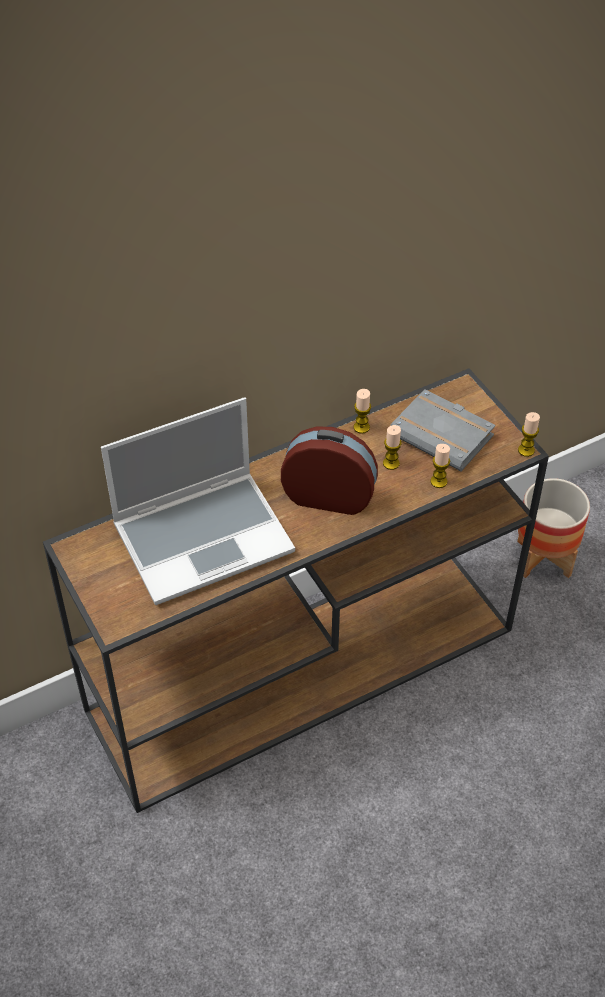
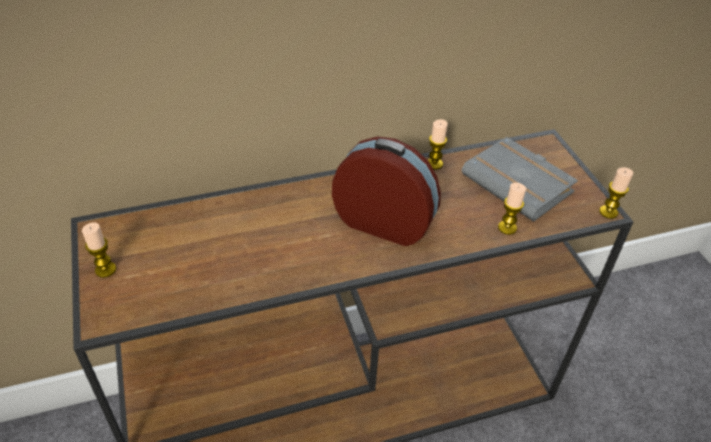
camera: 10 degrees right, 5 degrees down
laptop [101,397,295,605] -> none
candle [383,425,402,470] -> candle moved to [82,222,116,278]
planter [517,478,590,578] -> none

